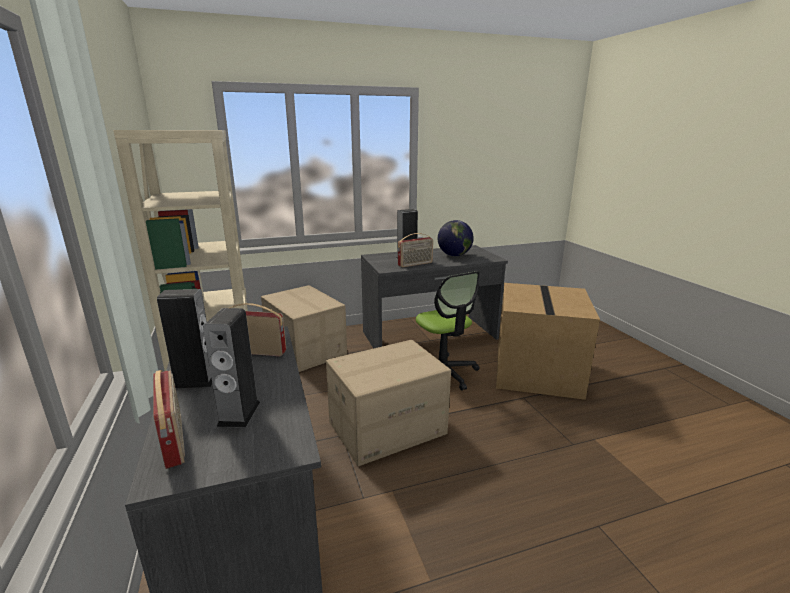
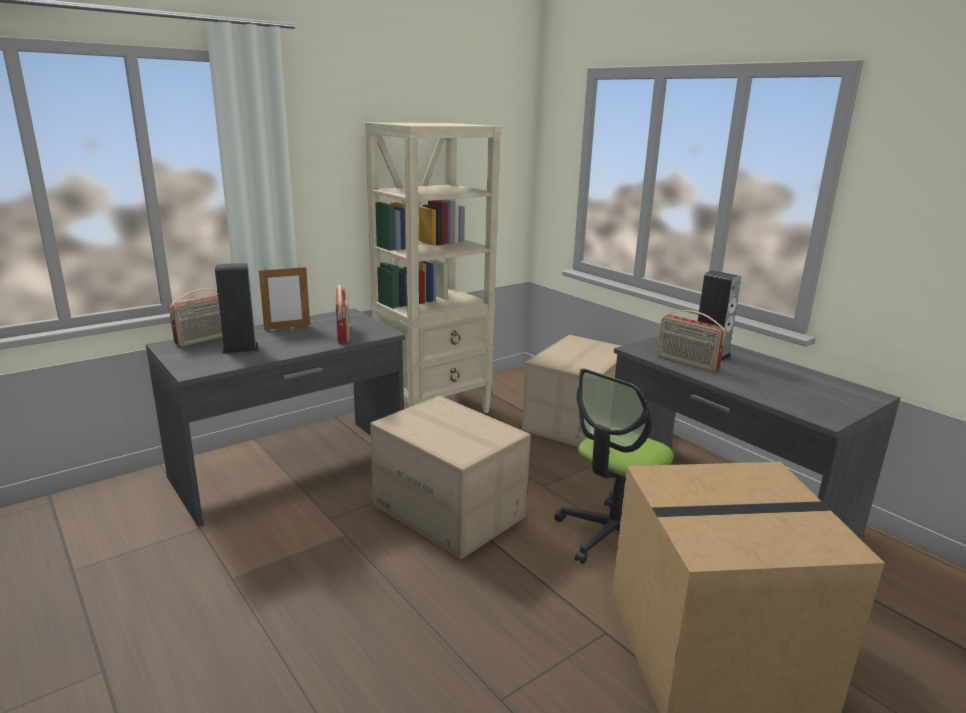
camera: 70 degrees right, 0 degrees up
speaker [157,289,212,388] -> picture frame [259,267,310,330]
globe [438,220,474,256] -> none

